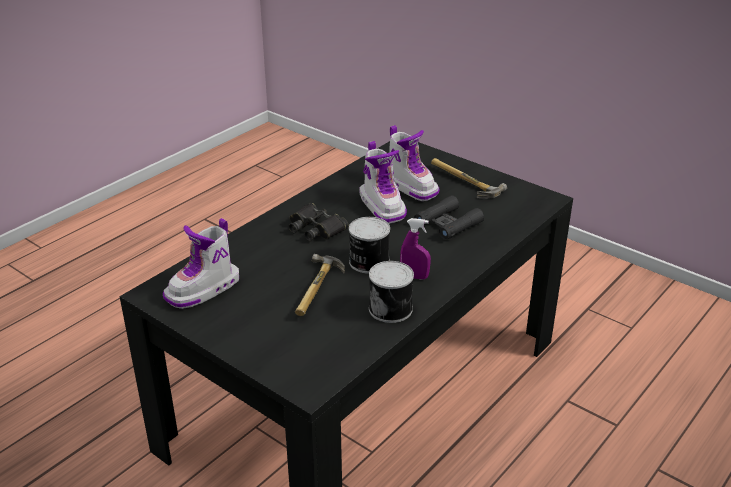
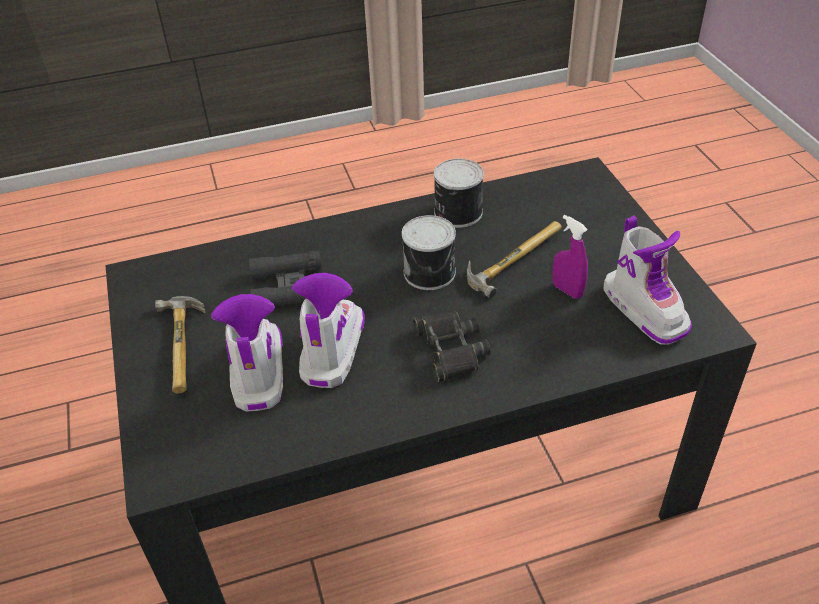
camera: 145 degrees left, 10 degrees up
boot [163,218,239,309] -> boot turned 75 degrees clockwise [603,216,692,344]
purple spray bottle [400,218,431,280] -> purple spray bottle moved to [553,215,588,299]

